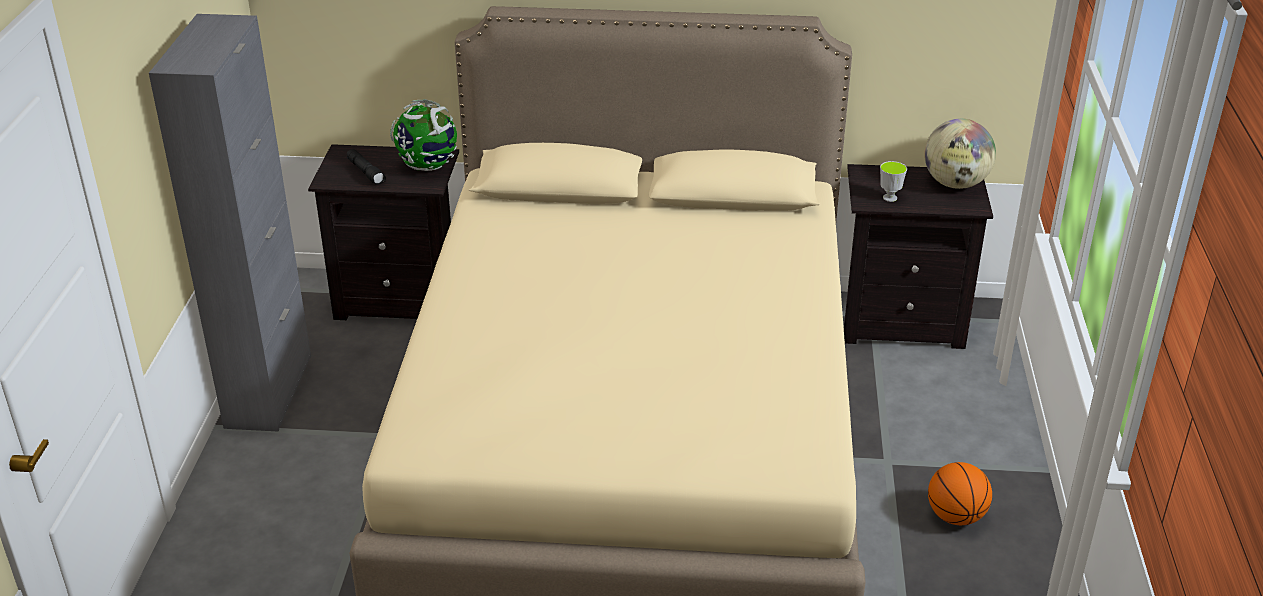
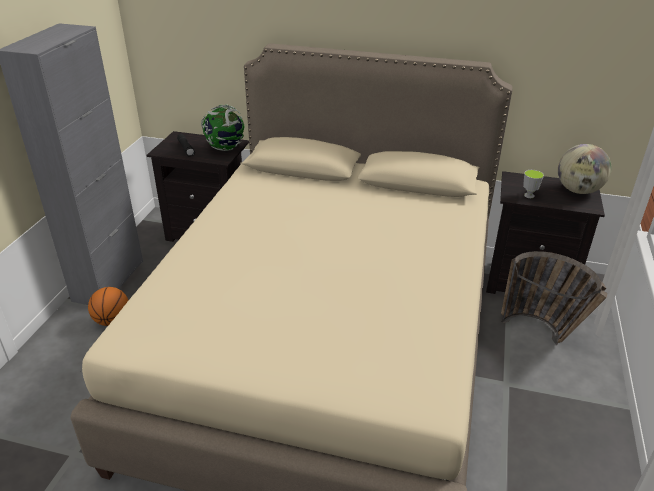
camera: 10 degrees right, 0 degrees up
basketball [928,462,992,525] -> basketball moved to [88,287,129,326]
none -> basket [501,251,608,345]

